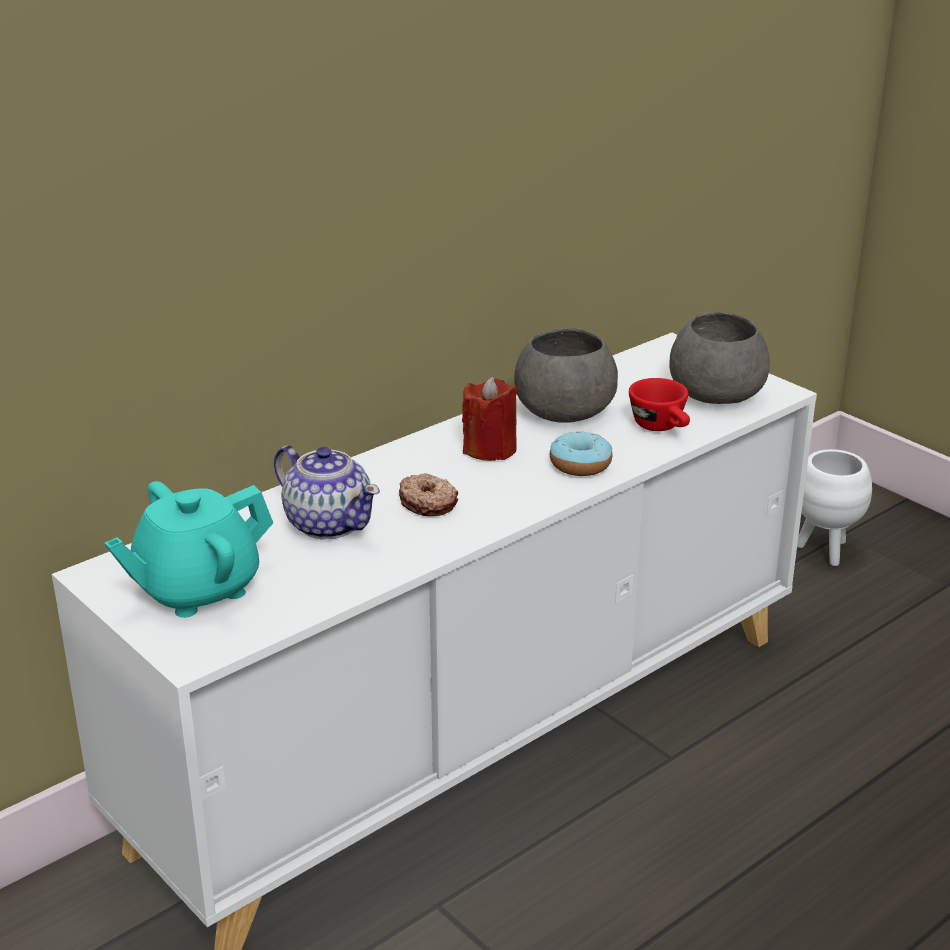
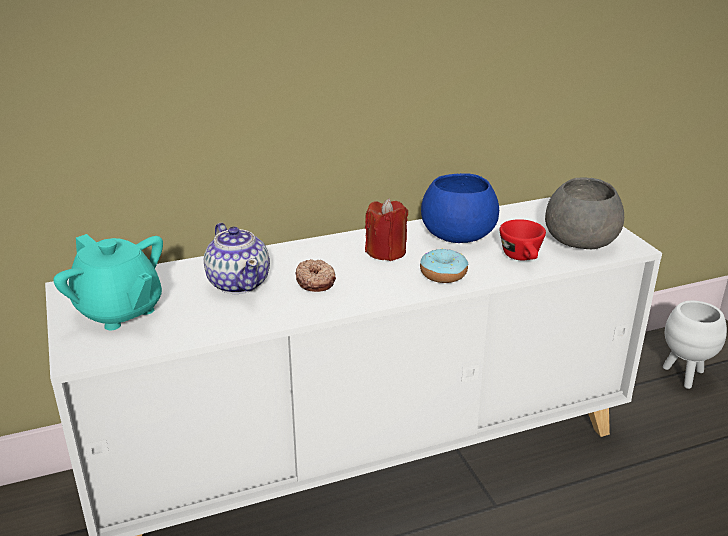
camera: 20 degrees right, 0 degrees up
turquoise teapot [104,481,273,618] -> turquoise teapot turned 120 degrees counterclockwise [53,234,163,330]
grey bowl [514,328,618,423] -> blue bowl [421,173,499,243]

